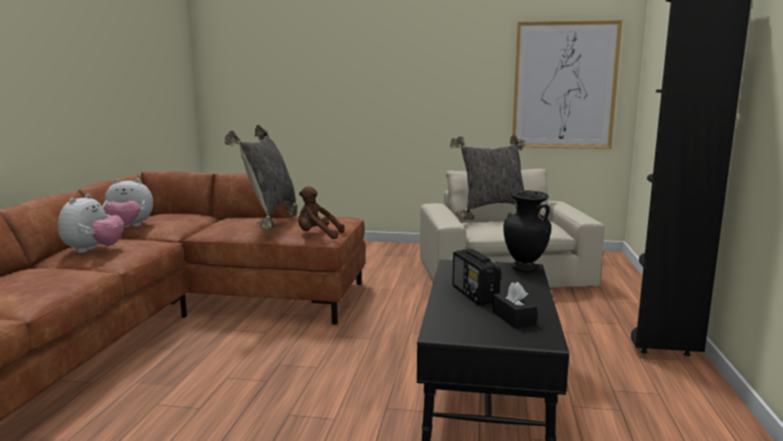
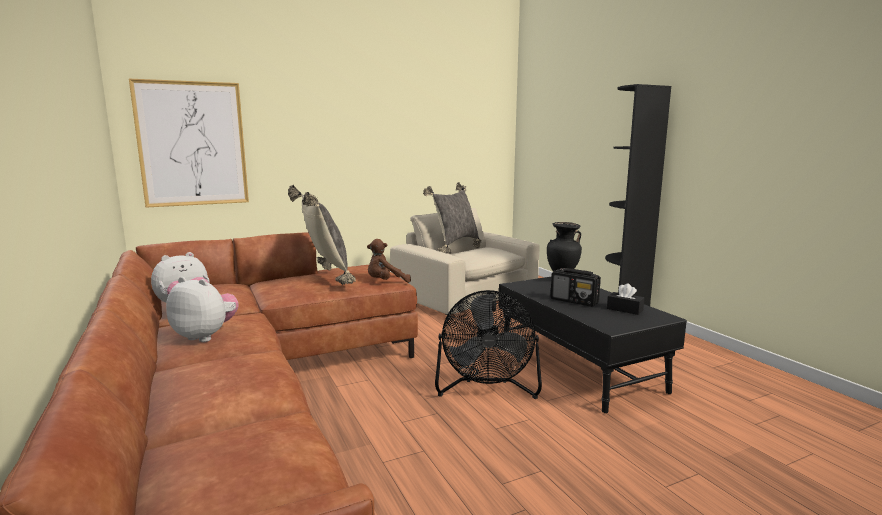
camera: 35 degrees left, 0 degrees up
plush toy [58,194,124,253] -> plush toy turned 45 degrees counterclockwise [166,277,239,342]
picture [512,20,622,149] -> picture moved to [129,79,249,208]
none -> black fan [435,290,542,399]

